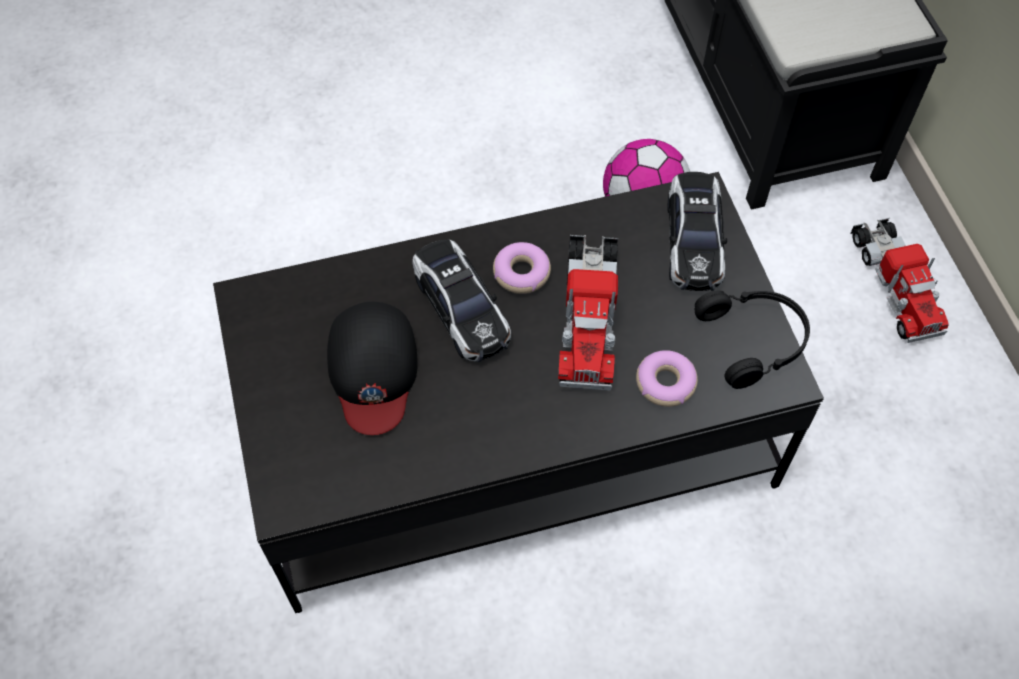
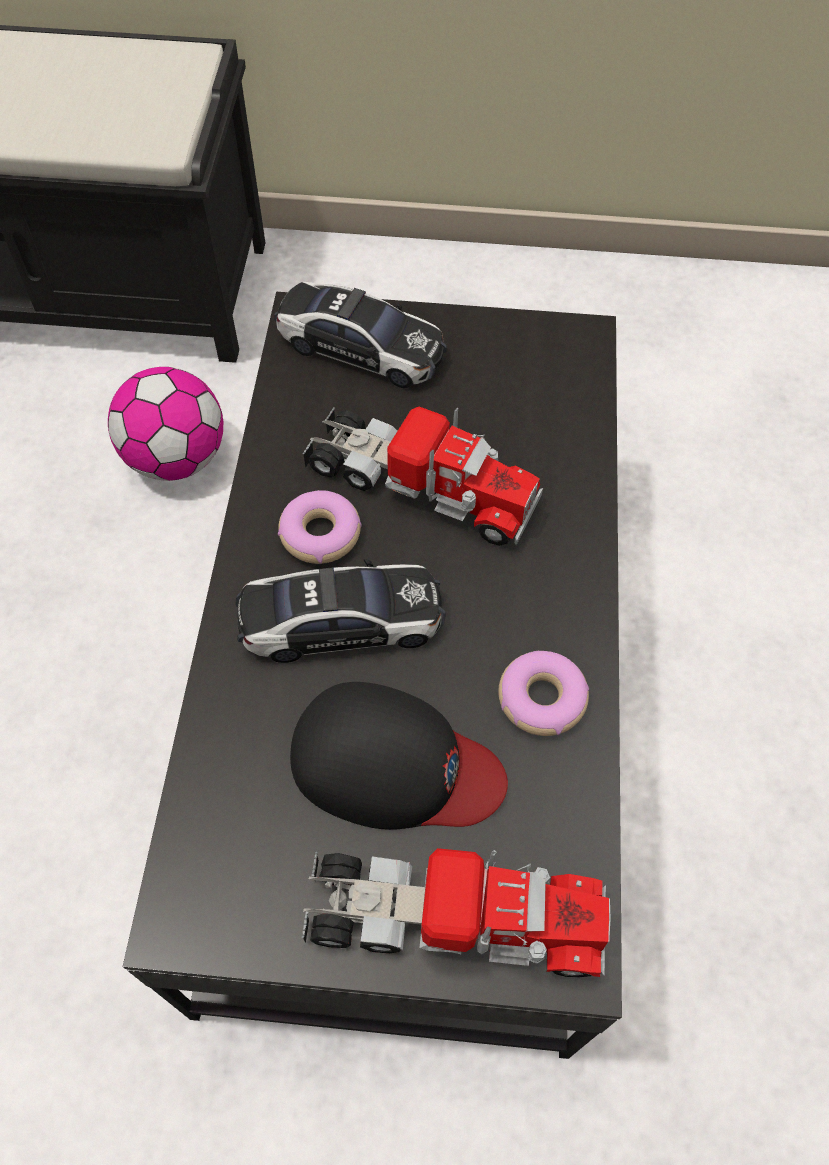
camera: 70 degrees left, 0 degrees up
donut [636,350,698,407] -> donut moved to [498,651,589,736]
black headphones [695,290,810,389] -> none
toy truck [850,218,949,343] -> toy truck moved to [302,848,611,977]

